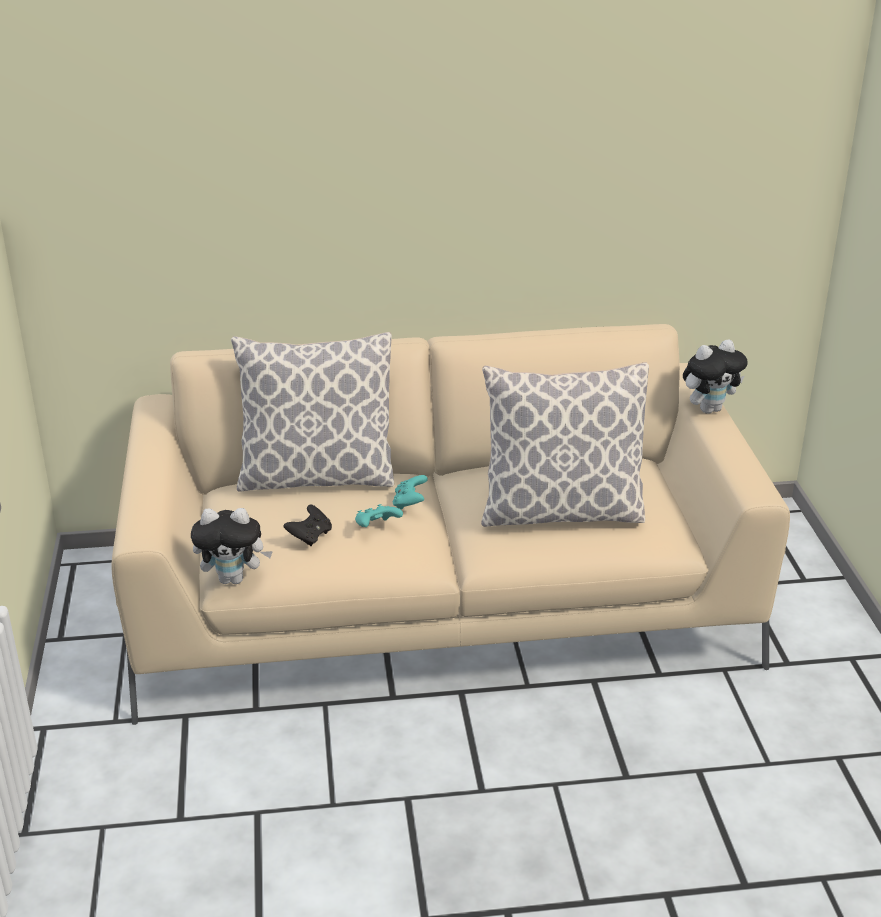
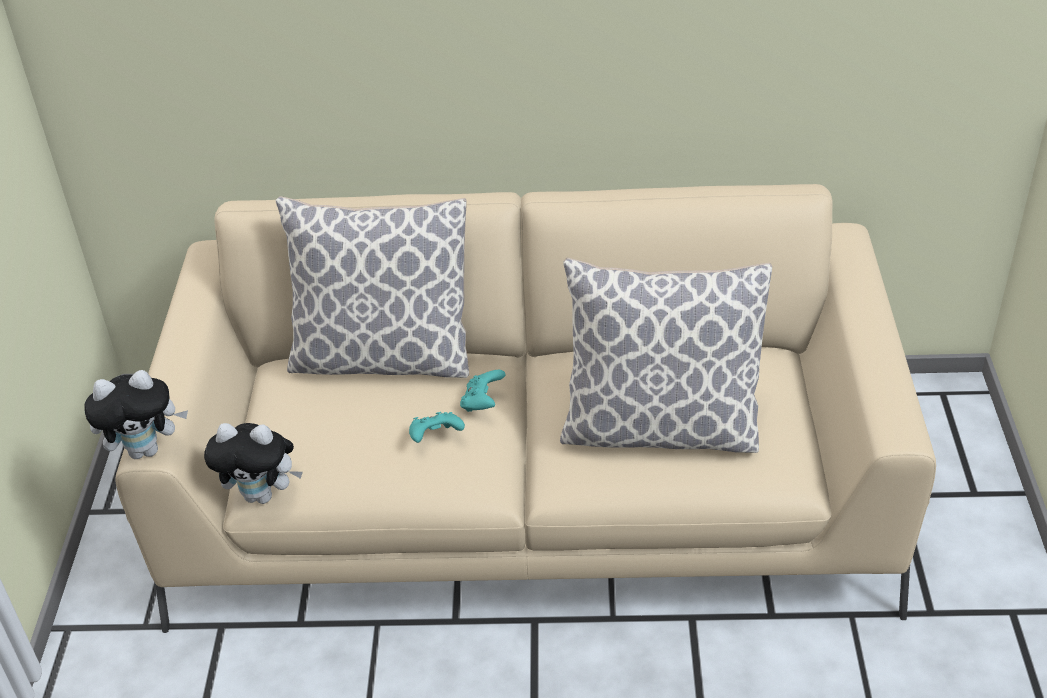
camera: 10 degrees right, 10 degrees up
black game controller [283,504,332,546] -> none
plush toy [683,340,747,414] -> plush toy moved to [84,370,188,459]

